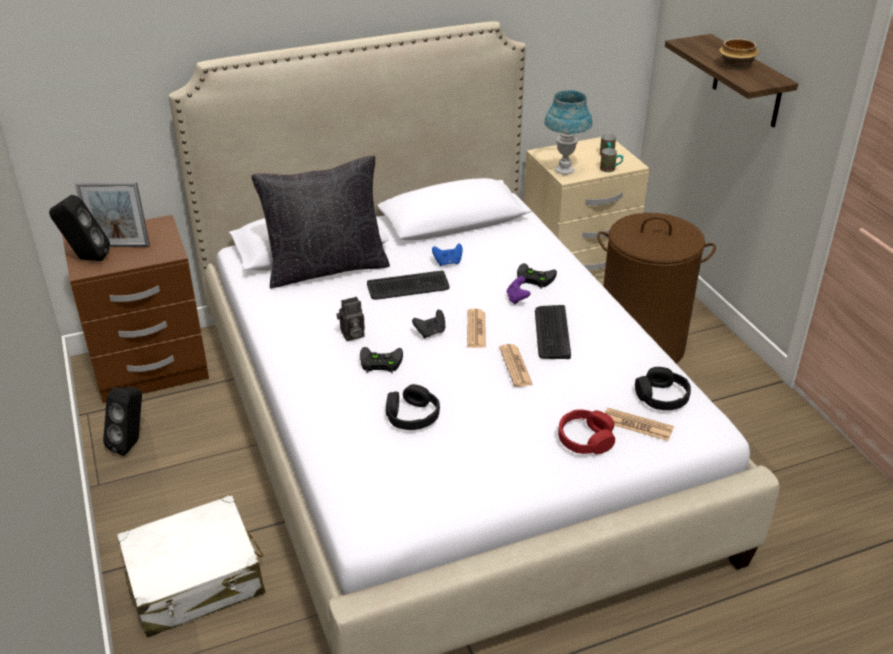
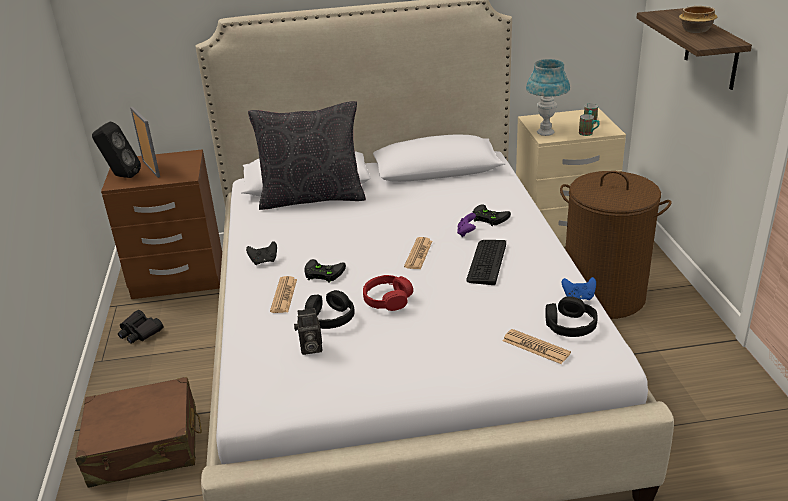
camera: 15 degrees right, 5 degrees down
picture frame [75,182,150,247] -> picture frame turned 135 degrees counterclockwise [130,107,160,178]
black speaker [103,387,142,456] -> black binoculars [118,310,163,344]
white suitcase [117,495,265,637] -> brown suitcase [75,377,202,488]
camera [336,297,365,341] -> camera moved to [294,308,322,355]
keyboard [367,271,449,300] -> none
black game controller [412,310,445,338] -> black game controller moved to [246,241,277,265]
blue game controller [432,243,462,266] -> blue game controller moved to [562,277,596,300]
newspaper [499,344,533,387] -> newspaper moved to [270,276,297,313]
red headphones [558,409,615,454] -> red headphones moved to [363,275,413,311]

